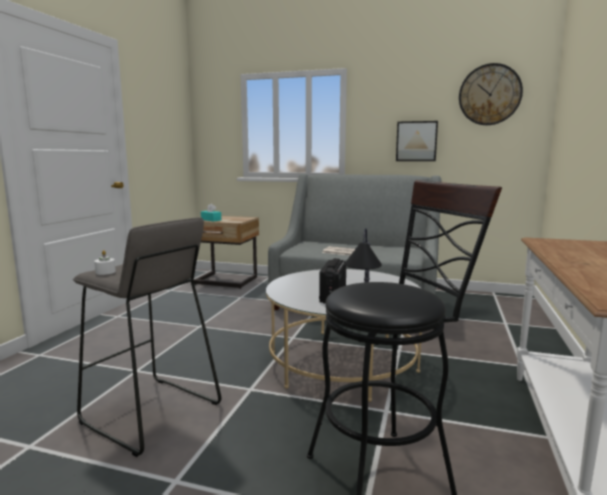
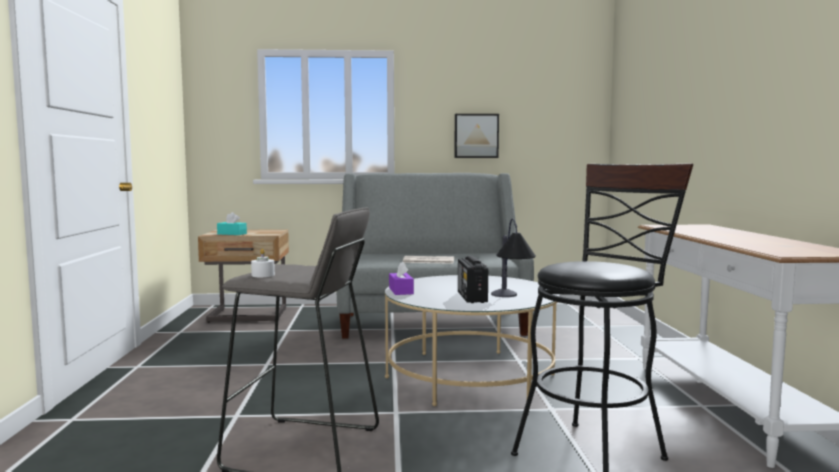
camera: 20 degrees left, 5 degrees down
wall clock [459,63,523,125] -> none
none -> purple tissue box [389,261,414,295]

